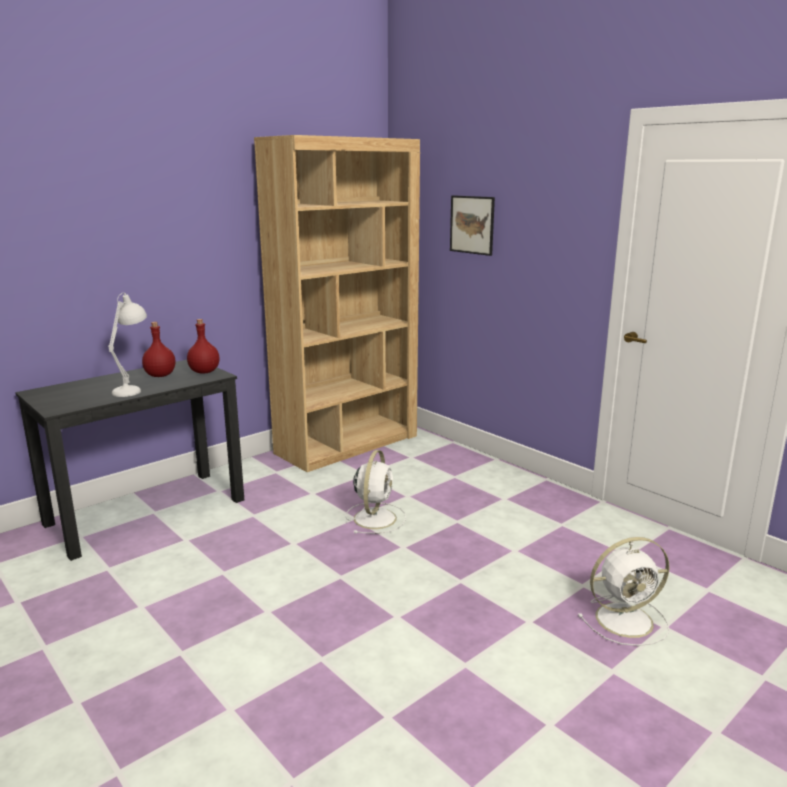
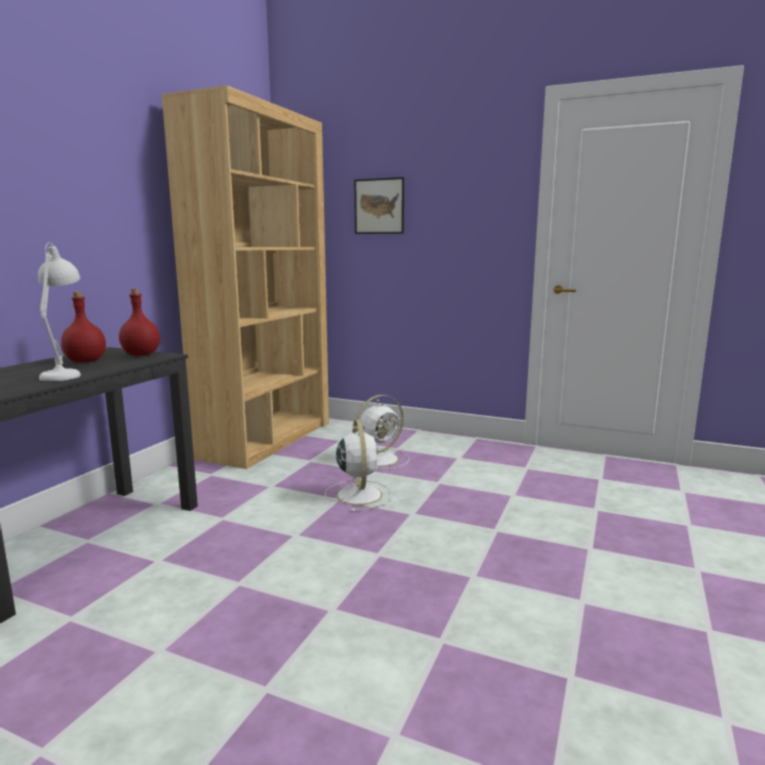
camera: 25 degrees left, 5 degrees down
white fan [578,537,669,646] -> white fan moved to [355,395,410,470]

